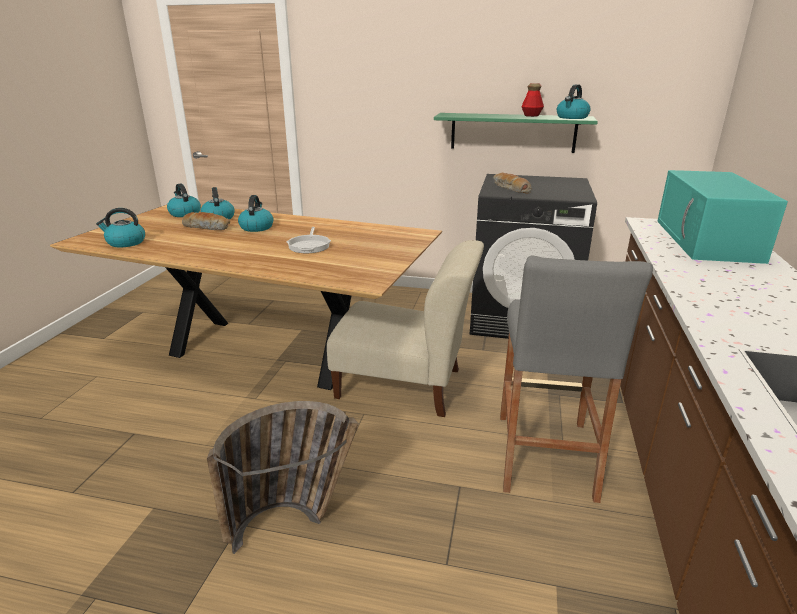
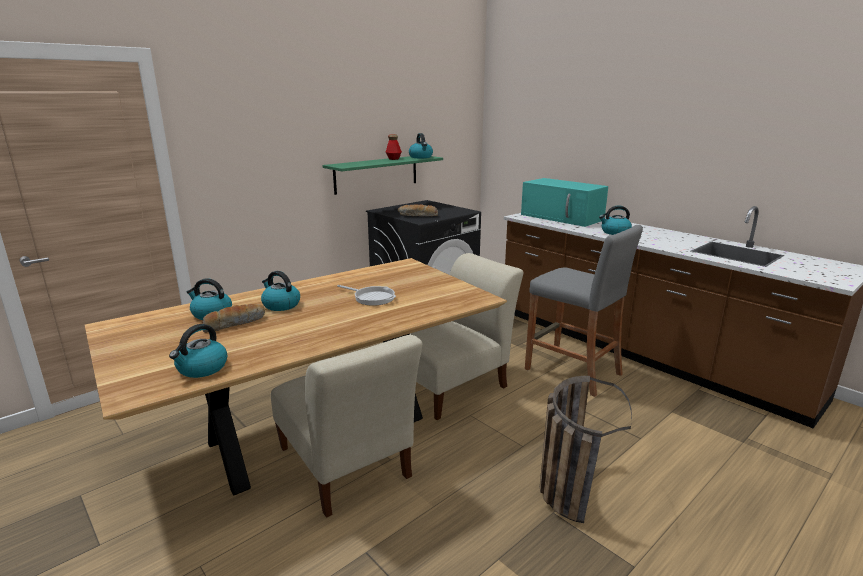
camera: 55 degrees left, 5 degrees down
kettle [167,183,201,217] -> kettle moved to [599,206,632,235]
none -> beige chair [271,335,422,518]

